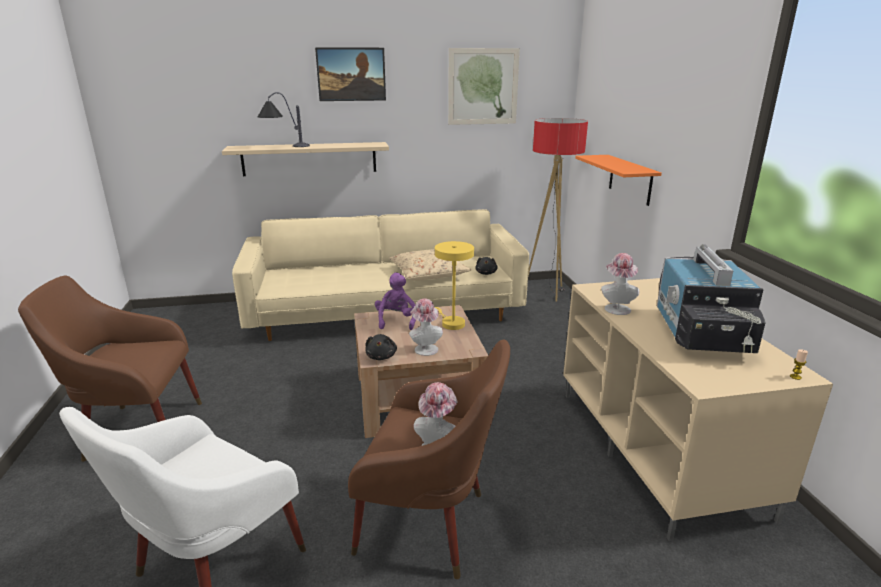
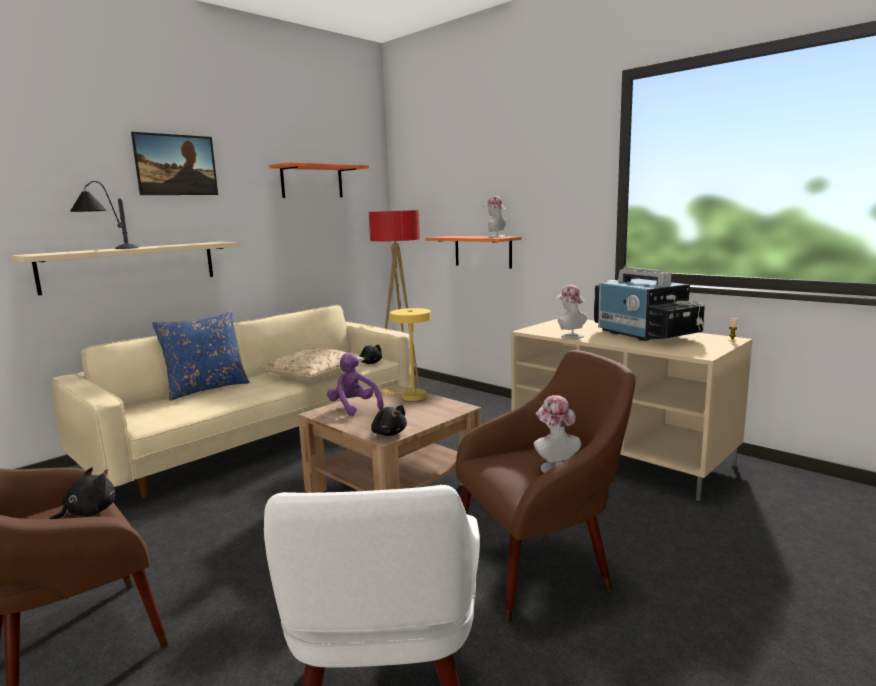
camera: 35 degrees left, 10 degrees down
hat [409,298,443,356] -> hat moved to [483,196,506,238]
picture [448,48,520,125] -> orange shelf [269,162,369,198]
none -> black plush toy [49,467,116,519]
none -> blue pillow [152,311,250,401]

